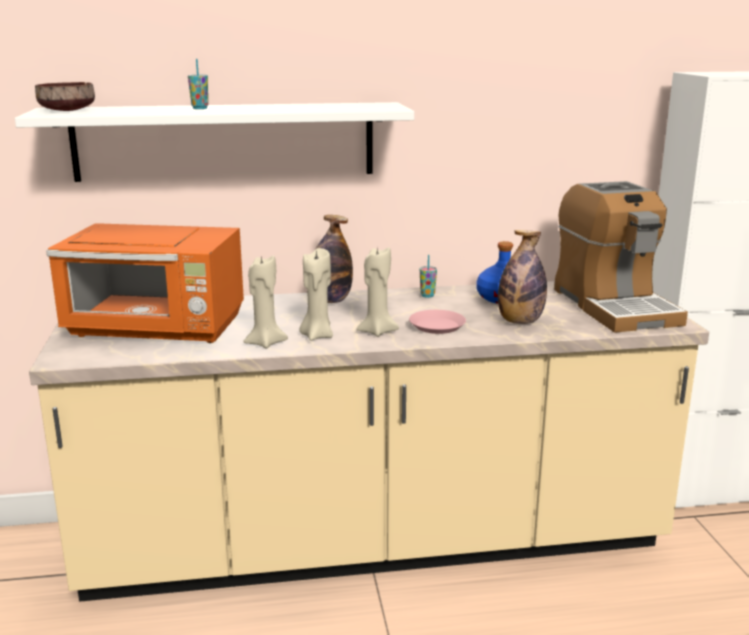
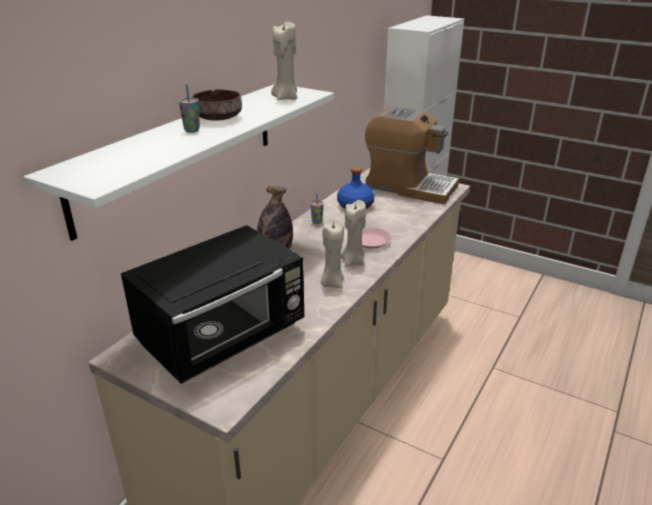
camera: 50 degrees left, 10 degrees up
brown bowl [35,82,95,111] -> brown bowl moved to [191,89,242,121]
orange microwave [46,223,244,343] -> black microwave [121,225,304,384]
beige candle [243,256,288,349] -> beige candle moved to [271,22,297,100]
bottle [498,230,547,324] -> none

